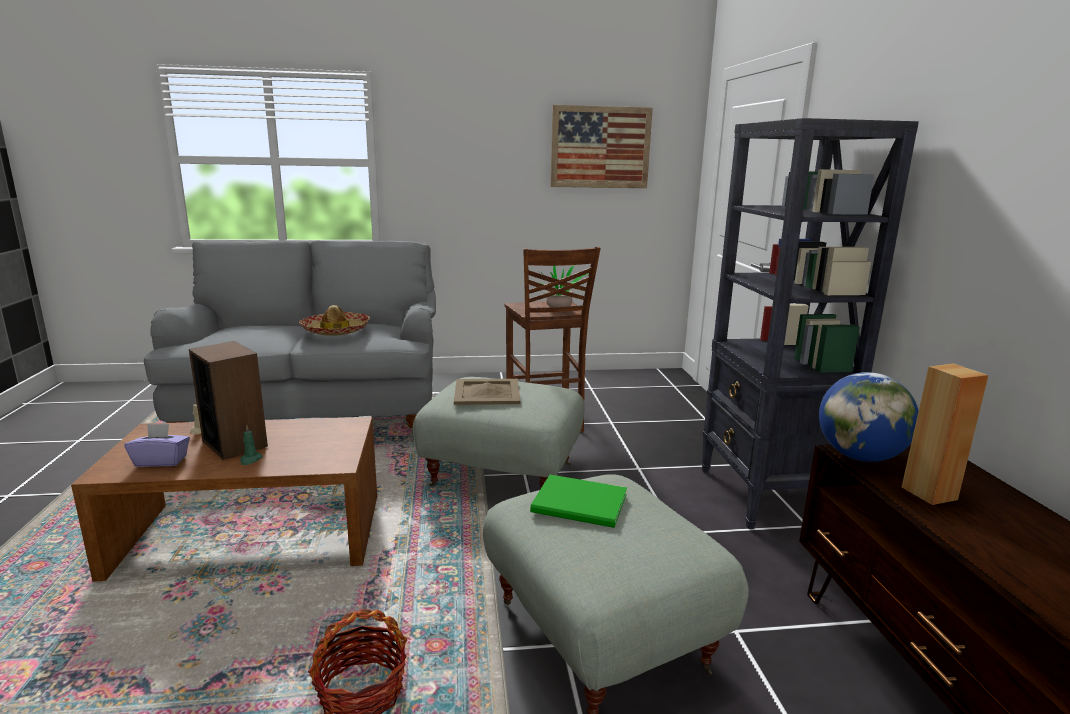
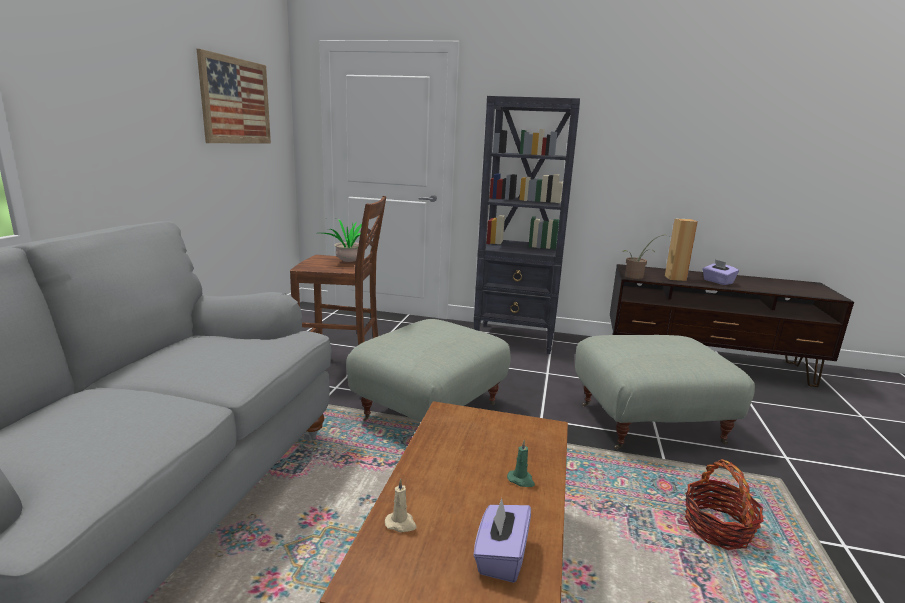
camera: 70 degrees left, 0 degrees up
speaker [189,341,268,460] -> none
hat [299,305,370,336] -> none
beige tray [454,379,521,405] -> none
green book [530,475,627,528] -> none
globe [819,372,919,462] -> potted plant [623,234,668,279]
none -> purple tissue box [702,259,739,285]

